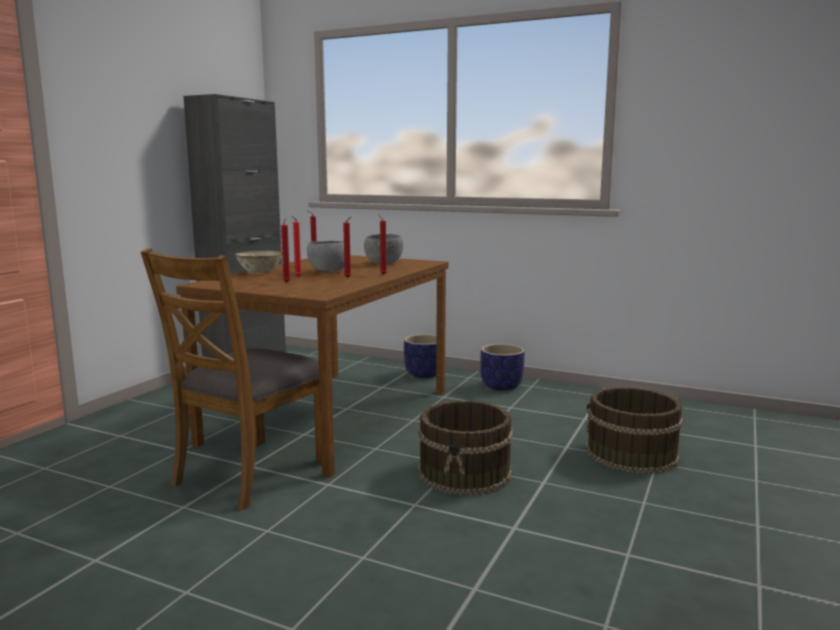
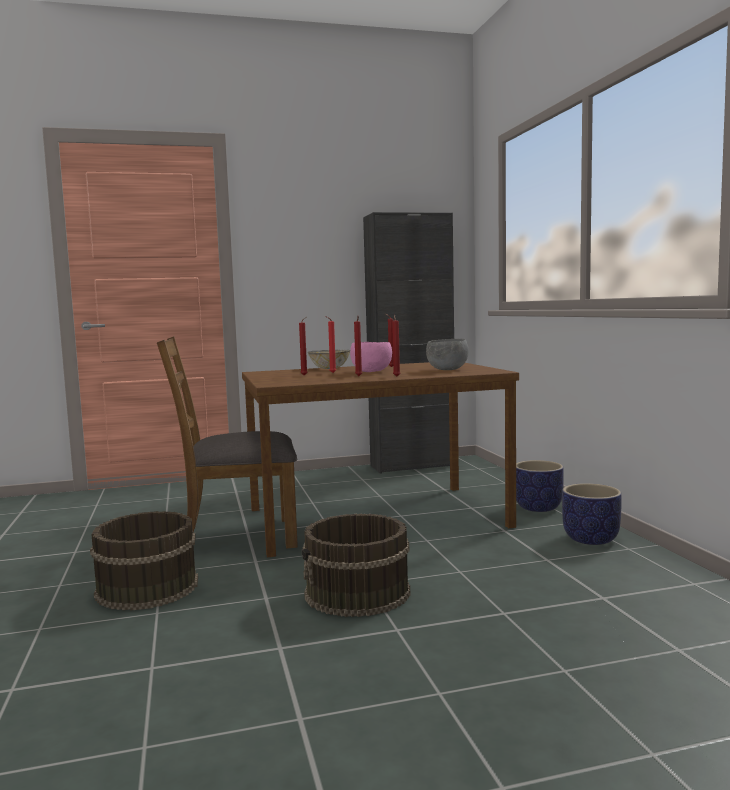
camera: 50 degrees right, 5 degrees down
grey bowl [307,241,344,273] -> pink bowl [350,342,392,372]
brown bucket [586,387,683,474] -> brown bucket moved to [90,511,198,611]

